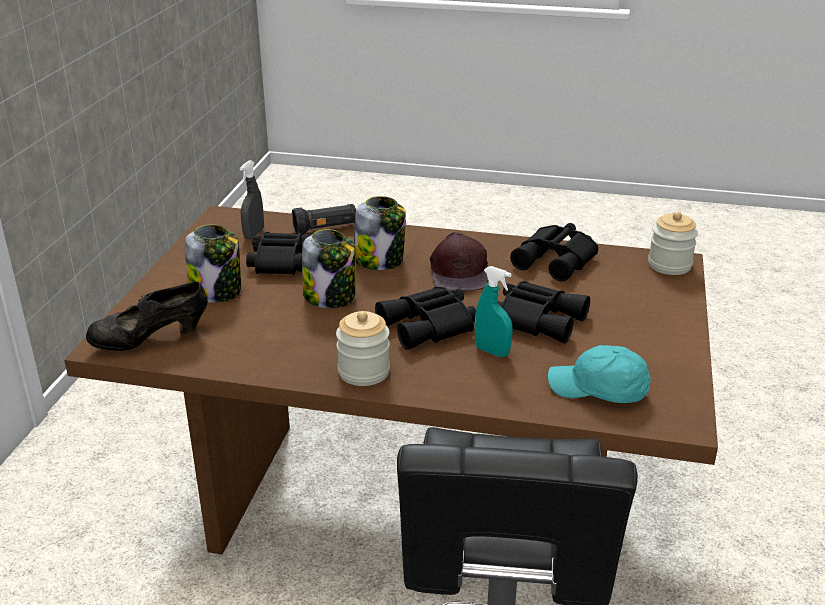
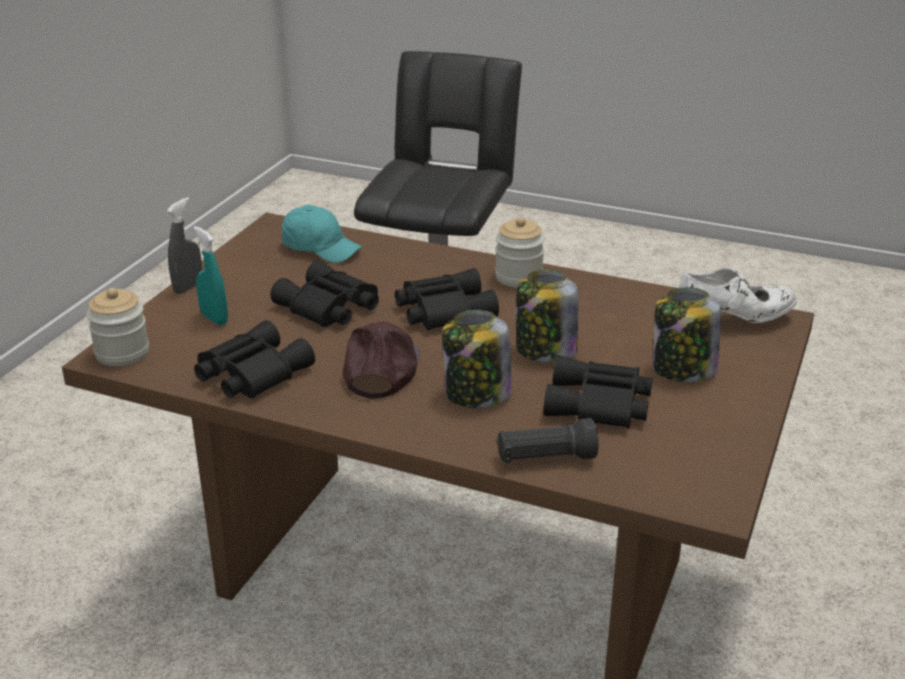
camera: 170 degrees left, 0 degrees up
black shoe [86,281,208,351] -> white shoe [679,268,797,323]
grey spray bottle [240,160,264,239] -> grey spray bottle moved to [167,197,202,294]
turquoise spray bottle [475,266,513,357] -> turquoise spray bottle moved to [194,226,228,325]

